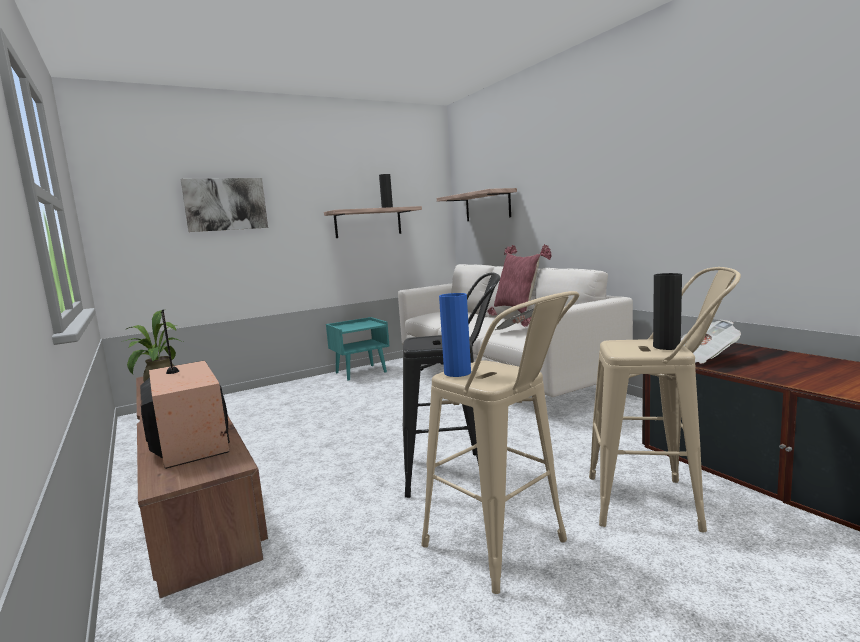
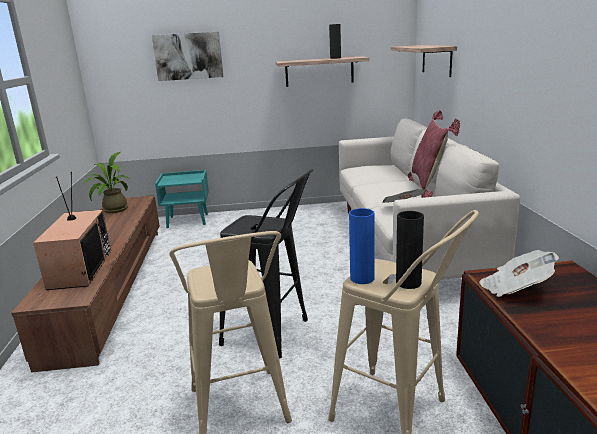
camera: 25 degrees right, 10 degrees up
turquoise nightstand [326,317,390,381] -> turquoise nightstand moved to [155,170,209,228]
blue vase [439,293,471,377] -> blue vase moved to [349,208,375,284]

